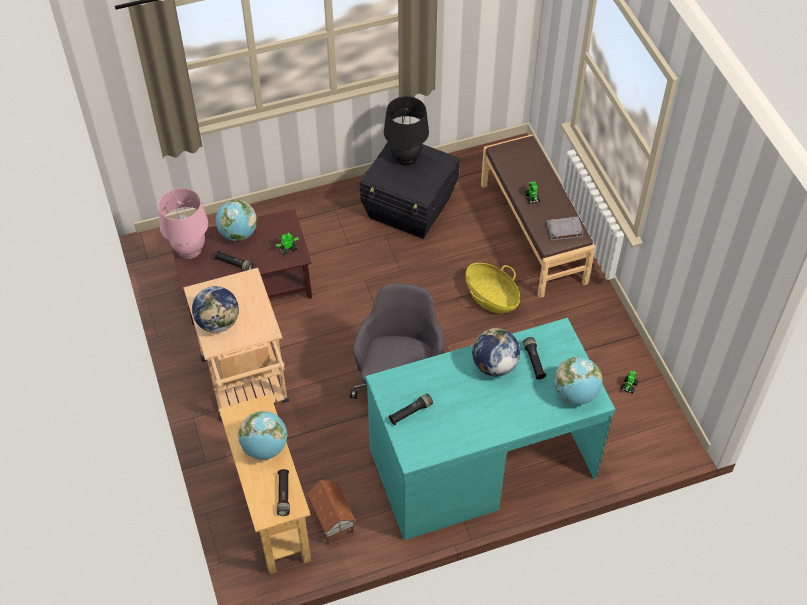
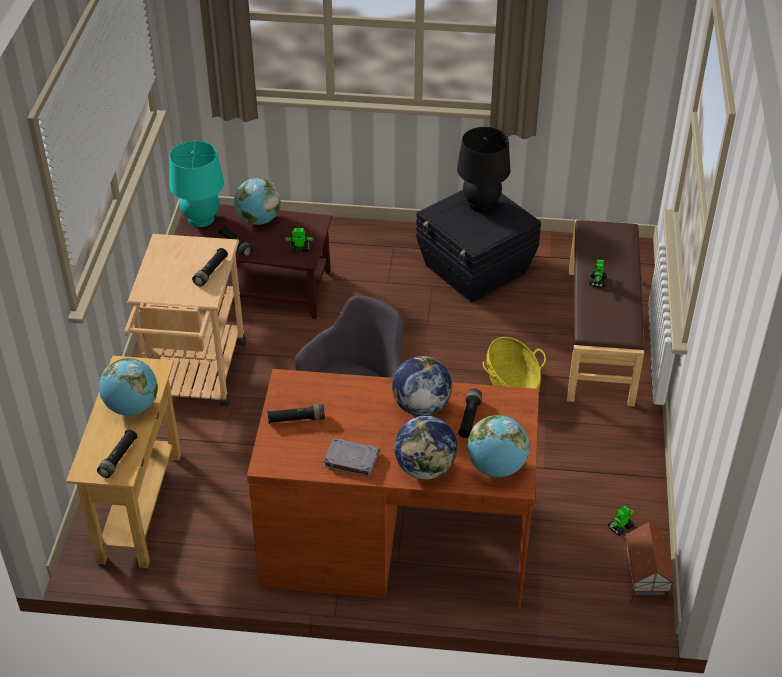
camera: 25 degrees right, 10 degrees down
pink table lamp [158,188,208,259] -> turquoise table lamp [169,141,224,227]
globe [192,286,239,333] -> globe moved to [394,416,457,480]
toy house [306,480,356,545] -> toy house moved to [625,522,676,604]
turquoise desk [365,318,615,540] -> brown desk [247,369,539,610]
grey book [547,216,584,241] -> grey book moved to [323,438,379,477]
none -> black flashlight [192,248,228,287]

